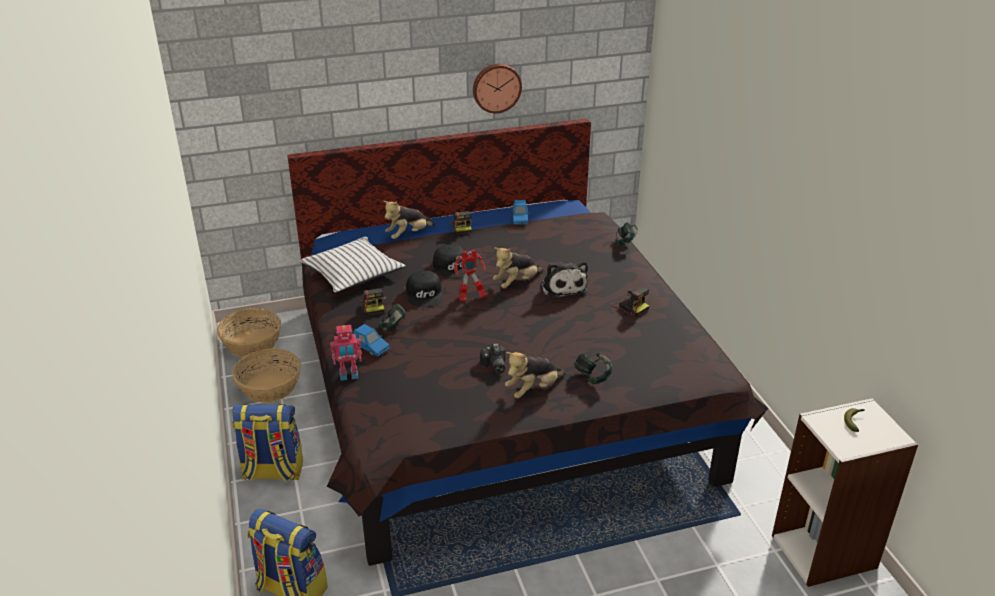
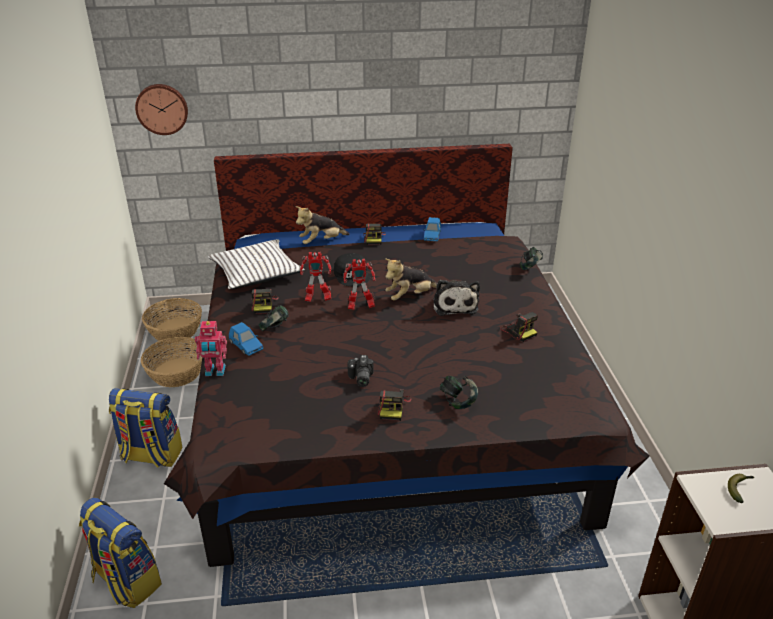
camera: 10 degrees right, 0 degrees up
black cap [406,271,444,307] -> toy robot [300,252,332,302]
wall clock [473,64,522,114] -> wall clock moved to [135,84,188,135]
plush toy [505,352,566,398] -> camera [377,389,411,421]

